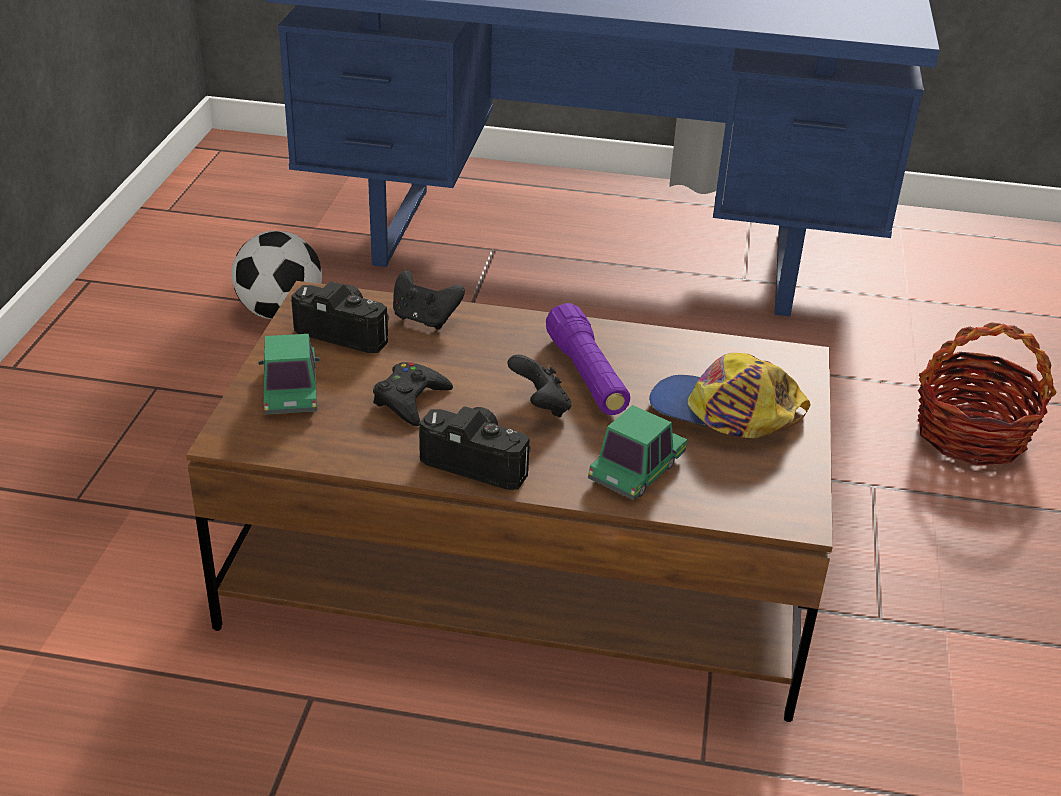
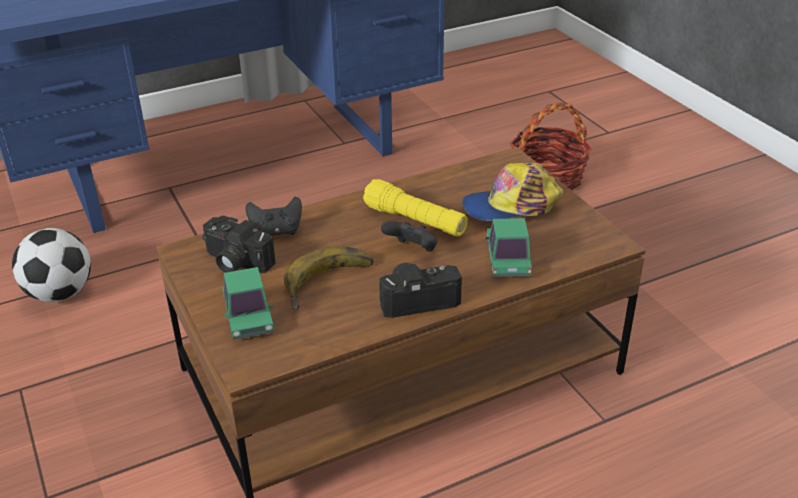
camera: 35 degrees left, 0 degrees up
toy car [258,334,320,414] -> toy car turned 150 degrees counterclockwise [222,267,274,340]
camera [291,282,389,353] -> camera turned 135 degrees counterclockwise [202,216,275,273]
black game controller [373,362,453,426] -> banana [284,246,374,310]
purple flashlight [546,303,630,415] -> yellow flashlight [363,179,468,236]

